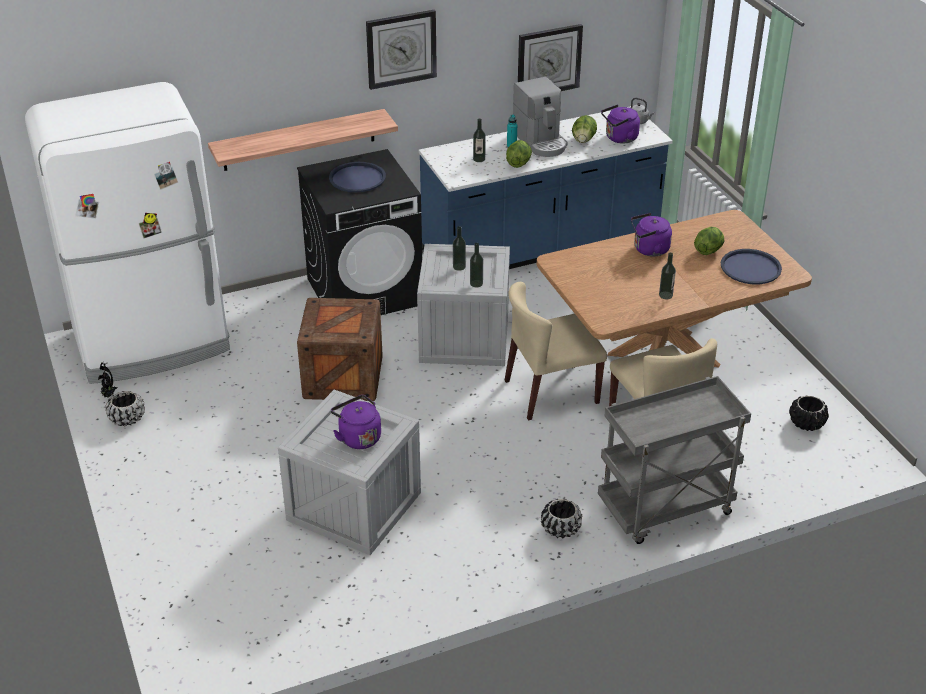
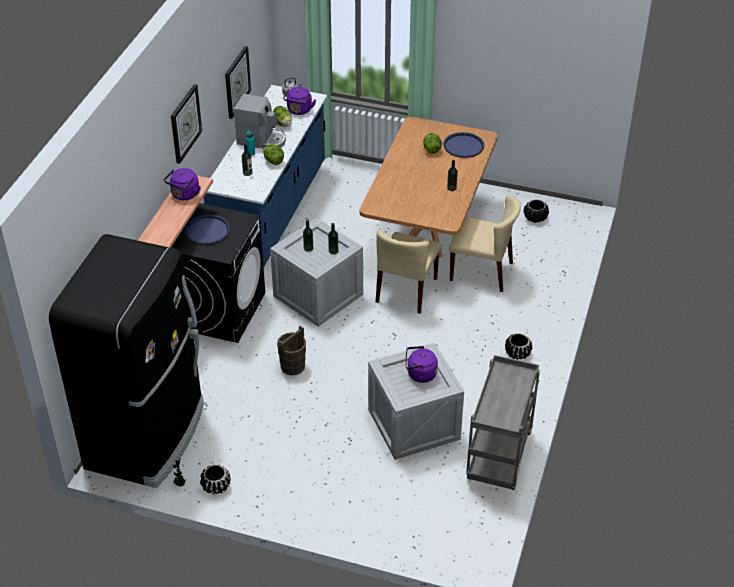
camera: 50 degrees left, 5 degrees up
white fridge [25,82,230,384] -> black fridge [49,234,204,488]
crate [297,298,383,401] -> brown bucket [277,326,306,375]
grey cart [598,376,751,544] -> grey cart moved to [466,355,540,490]
purple kettle [631,213,672,257] -> purple kettle moved to [164,168,201,200]

